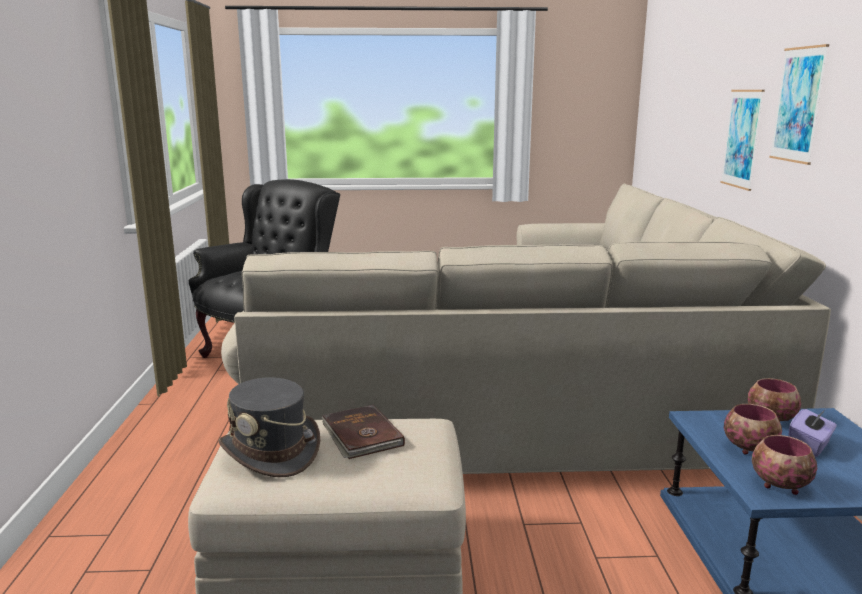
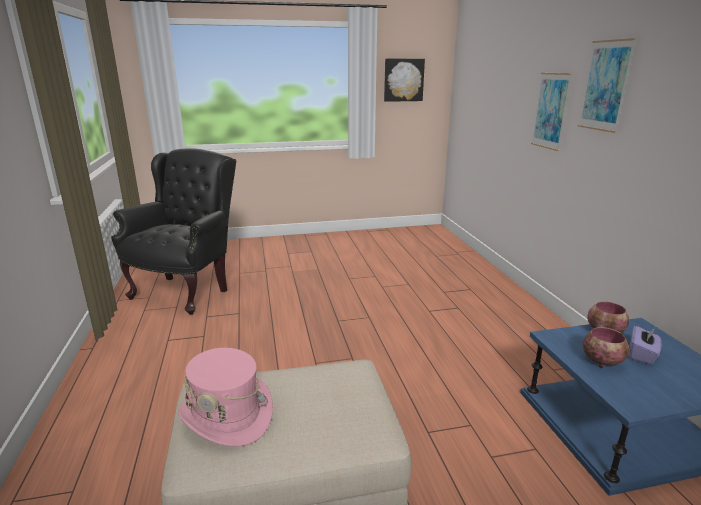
camera: 10 degrees left, 5 degrees up
grey hat [218,377,320,477] -> pink hat [178,348,273,447]
beige sofa [221,183,831,474] -> none
brown book [322,404,405,459] -> none
bowl [752,435,817,495] -> none
none -> picture [384,59,425,102]

